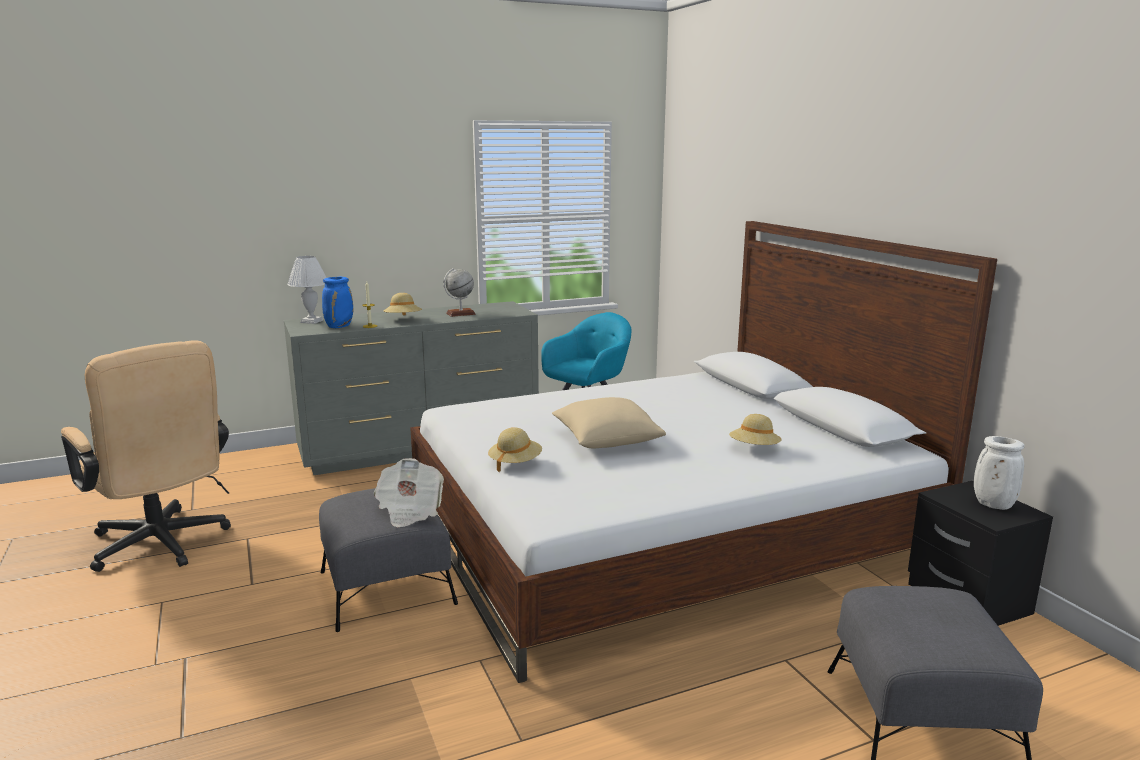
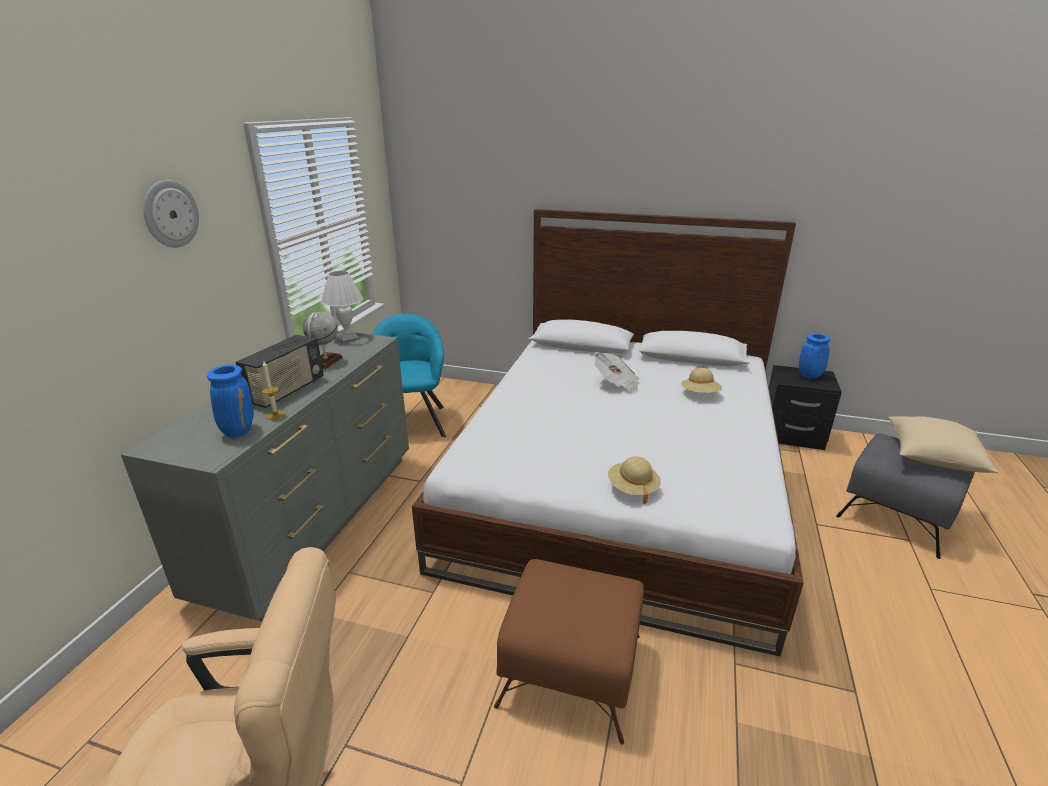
camera: 50 degrees left, 10 degrees up
white table lamp [287,256,327,324] -> white table lamp moved to [321,271,363,341]
grey ottoman [319,488,458,632] -> brown ottoman [494,559,644,744]
newspaper [374,458,444,527] -> newspaper moved to [594,352,639,392]
beige hat [384,293,422,316] -> radio [235,335,324,408]
beige pillow [552,397,666,448] -> beige pillow moved to [888,416,998,473]
white vase [974,436,1025,510] -> blue vase [799,334,831,379]
none -> wall clock [143,180,199,248]

